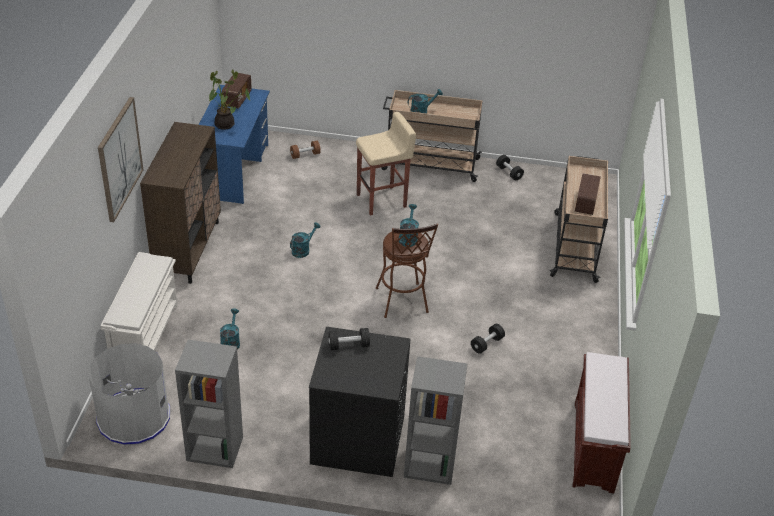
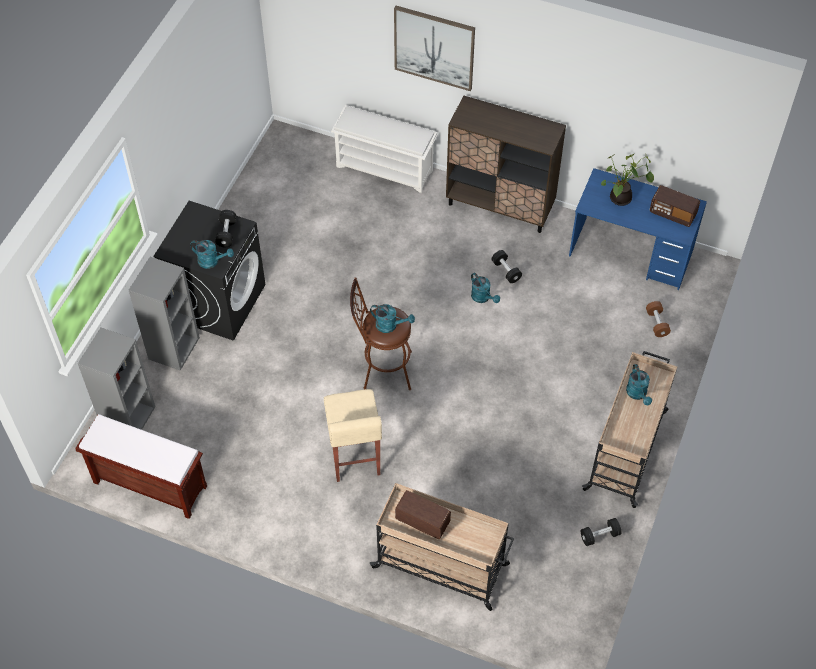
camera: 105 degrees right, 15 degrees up
grey trash can [89,343,170,445] -> none
grey bookcase [175,339,243,468] -> grey bookcase moved to [78,328,155,430]
turquoise watering can [220,308,240,350] -> turquoise watering can moved to [190,240,234,269]
beige stool [356,112,416,216] -> beige stool moved to [324,389,382,482]
black dumbbell [471,324,505,354] -> black dumbbell moved to [491,250,522,283]

